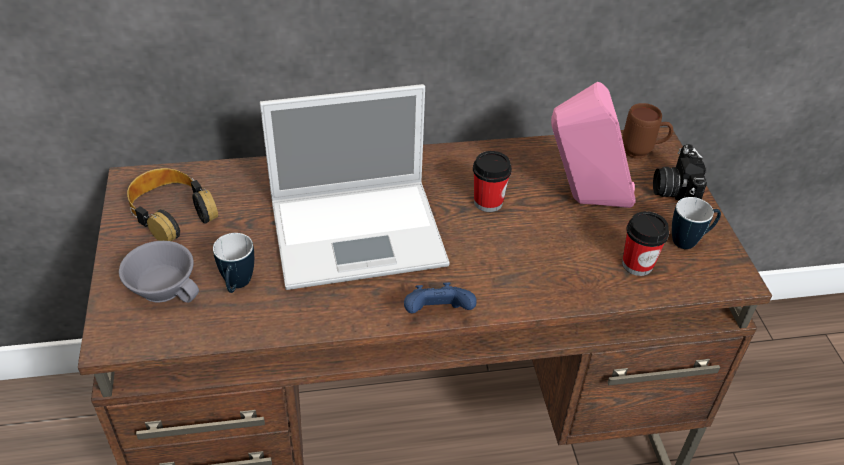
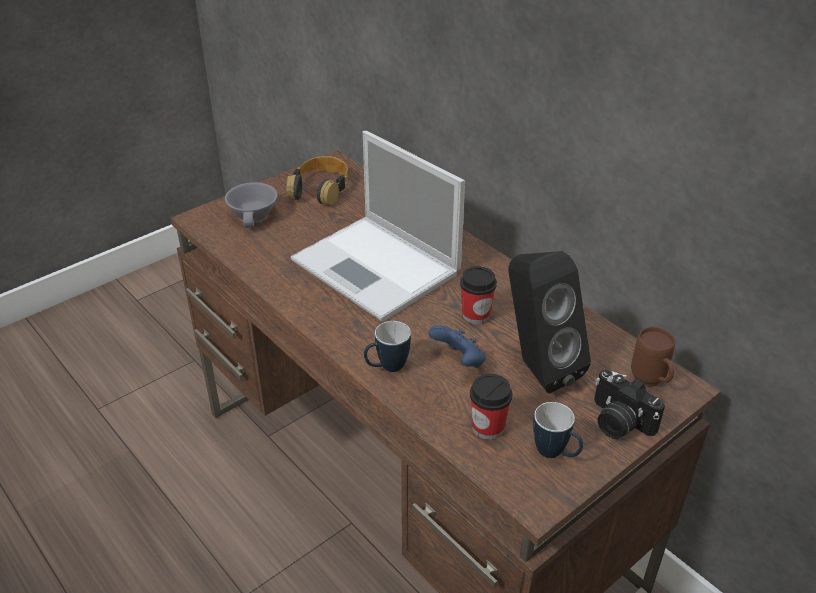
camera: 60 degrees right, 5 degrees down
mug [213,233,254,293] -> mug moved to [364,321,411,372]
blue game controller [404,282,477,314] -> blue game controller moved to [428,325,486,368]
pink speaker [551,82,636,208] -> black speaker [508,251,591,393]
camera [653,144,707,200] -> camera turned 105 degrees counterclockwise [594,369,665,439]

